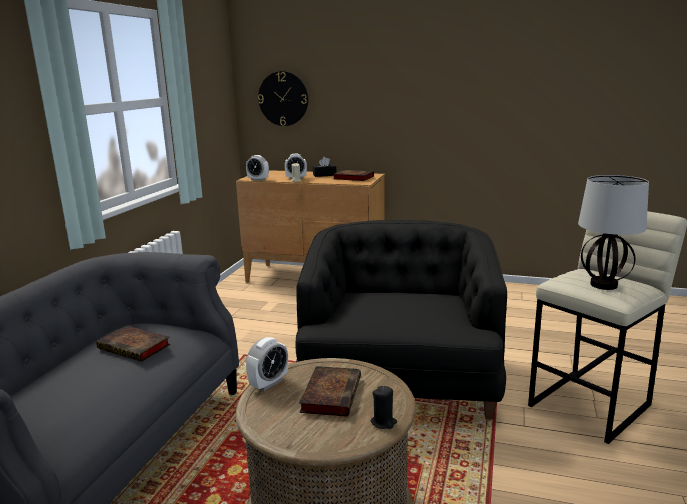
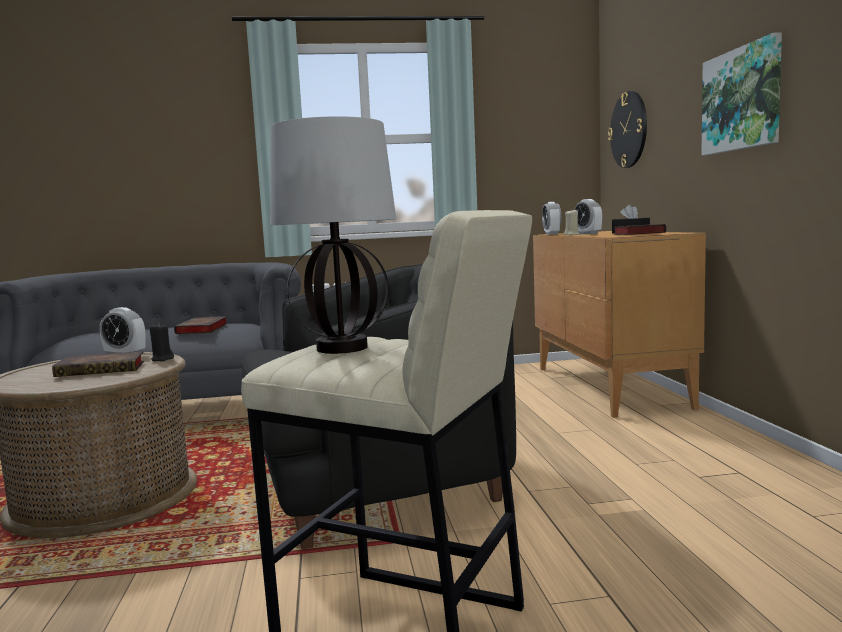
camera: 65 degrees right, 10 degrees down
black candle [371,386,397,429] -> black candle moved to [150,323,174,361]
none -> picture [701,32,782,156]

